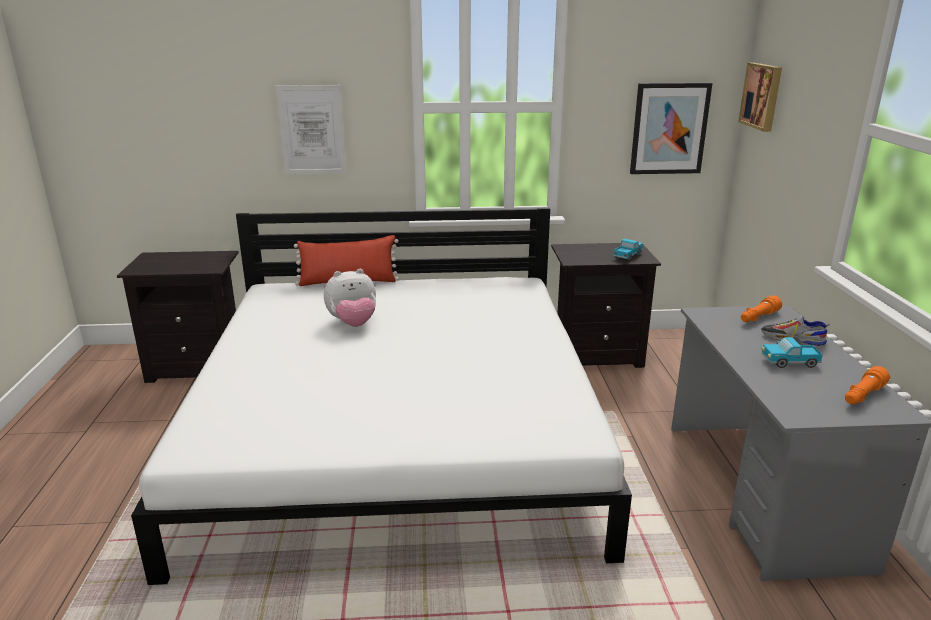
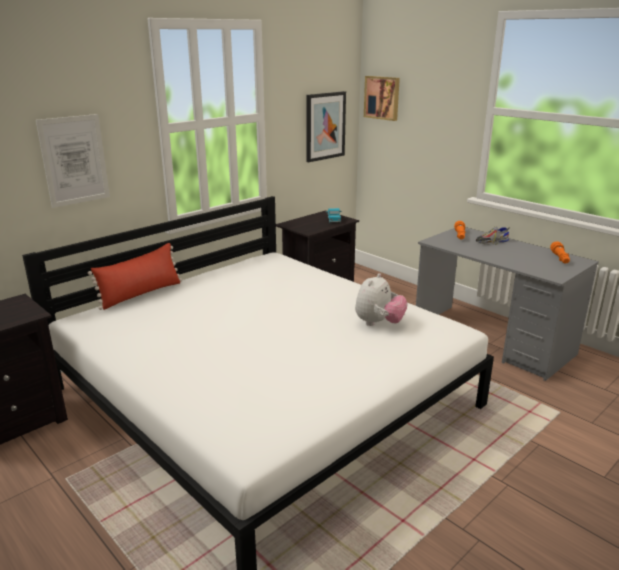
camera: 40 degrees left, 0 degrees up
plush toy [324,269,376,327] -> plush toy moved to [355,273,408,326]
toy truck [761,337,823,368] -> none

